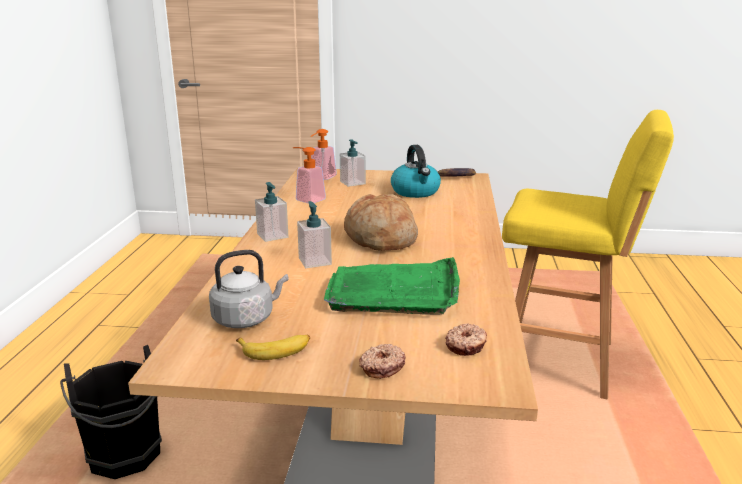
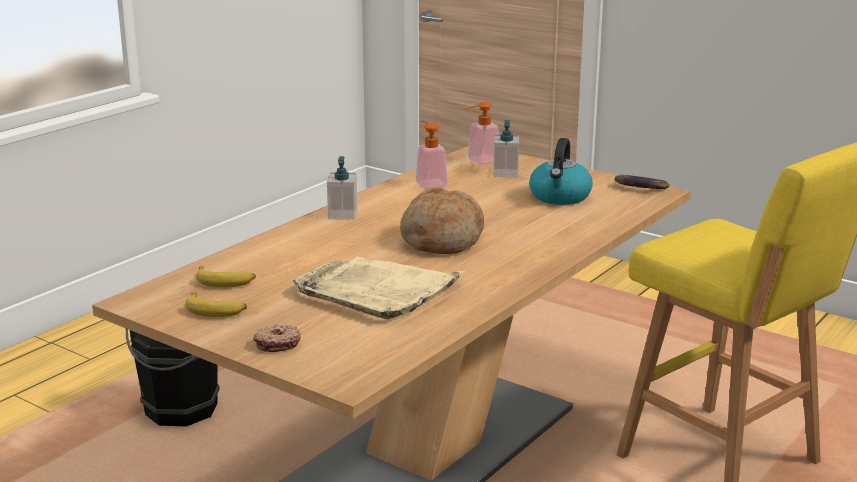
camera: 30 degrees right, 0 degrees up
grey kettle [209,250,289,328] -> banana [196,267,256,287]
soap dispenser [297,201,332,268] -> none
green tray [324,257,460,315] -> beige tray [293,257,466,319]
donut [445,324,487,356] -> none

